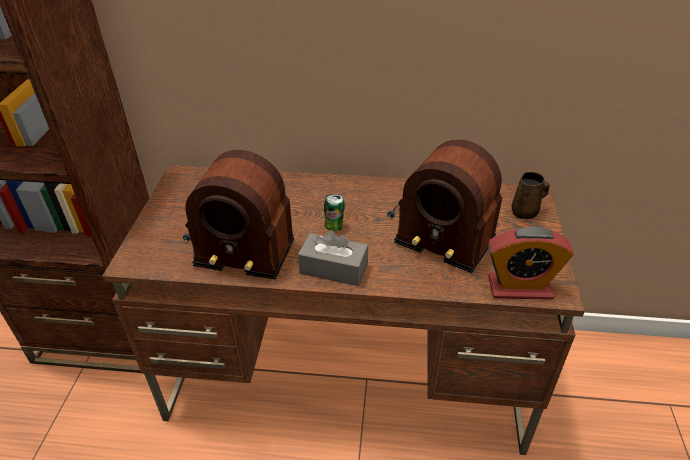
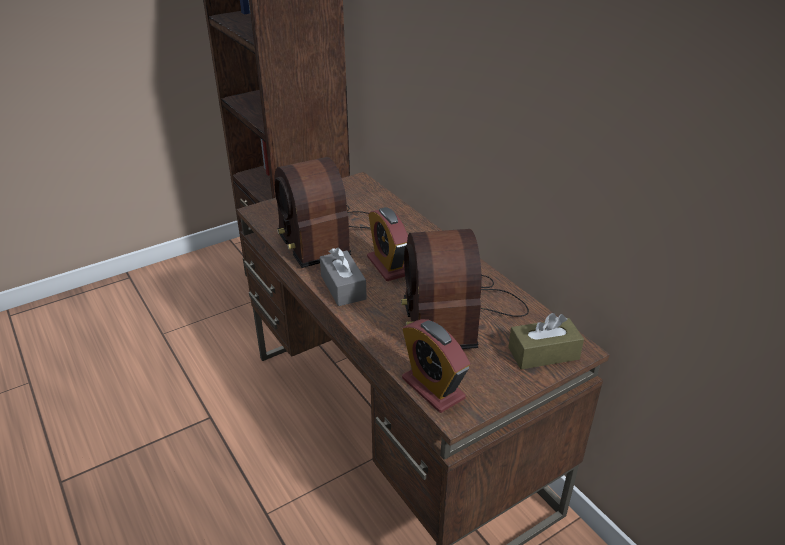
camera: 50 degrees right, 5 degrees down
can [324,194,345,231] -> alarm clock [367,207,408,281]
brown mug [512,171,550,219] -> brown tissue box [508,313,584,369]

